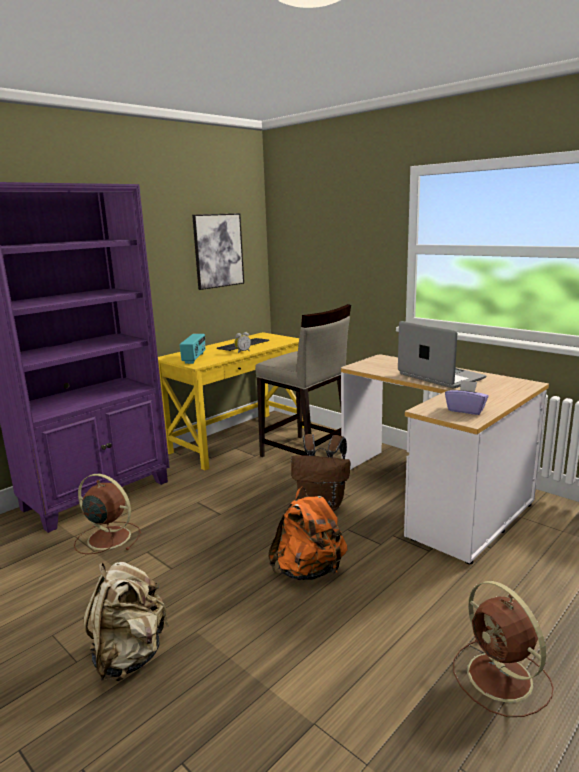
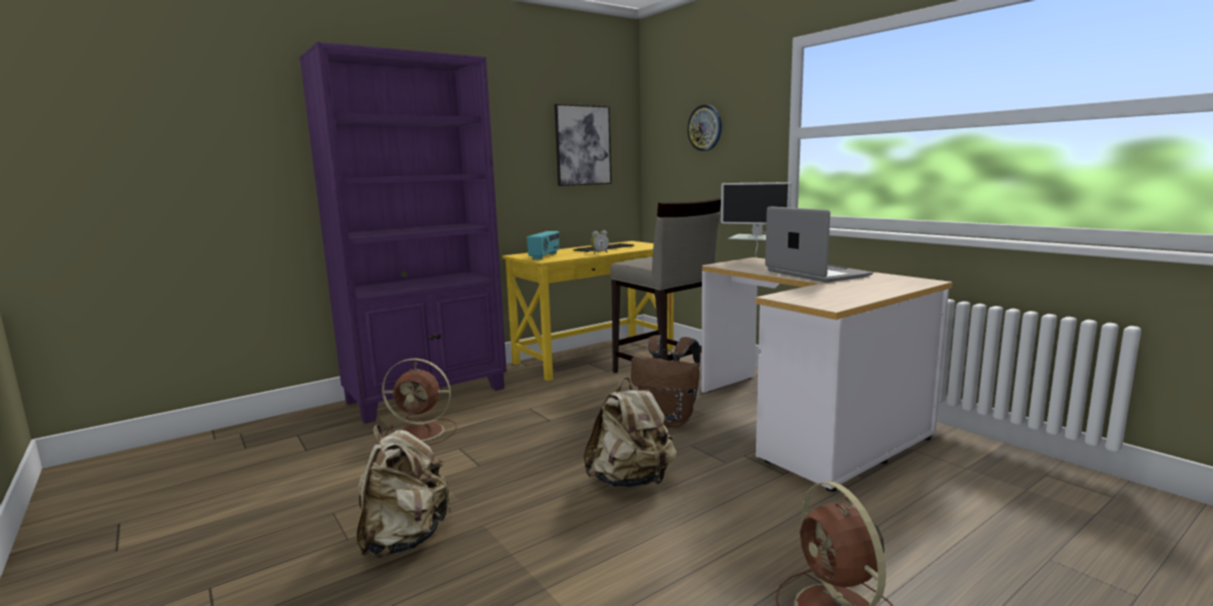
camera: 10 degrees right, 5 degrees down
brown fan [74,474,141,554] -> brown fan turned 150 degrees clockwise [382,358,457,445]
orange backpack [268,487,347,580] -> beige backpack [583,377,677,487]
purple tissue box [445,380,489,415] -> none
none -> wall clock [687,105,722,151]
none -> monitor [721,182,791,257]

